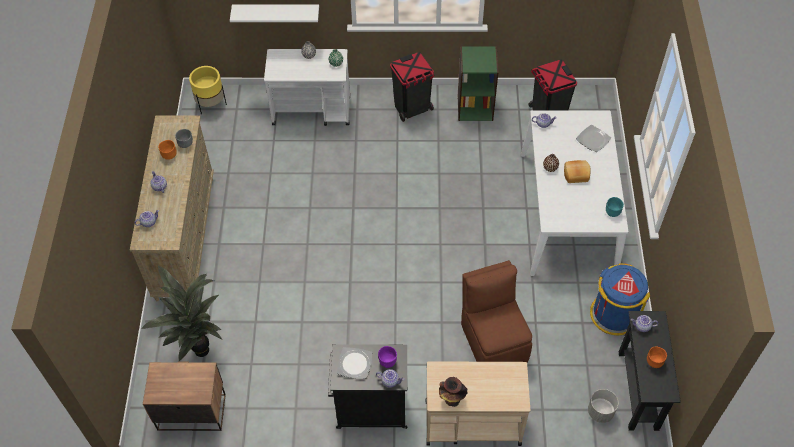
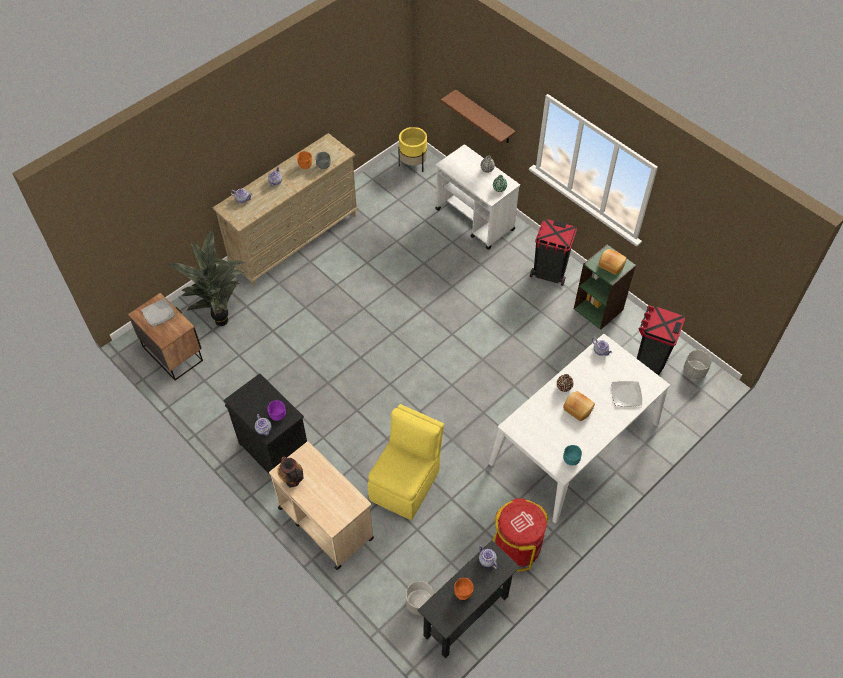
camera: 45 degrees right, 0 degrees up
white shelf [230,4,319,22] -> brown shelf [441,89,516,144]
plate [337,347,372,379] -> plate moved to [142,299,175,327]
brown chair [461,260,532,362] -> yellow chair [368,404,444,520]
blue trash can [590,263,650,335] -> red trash can [493,498,548,572]
none -> bread [599,249,627,275]
none -> grey planter [683,350,712,380]

